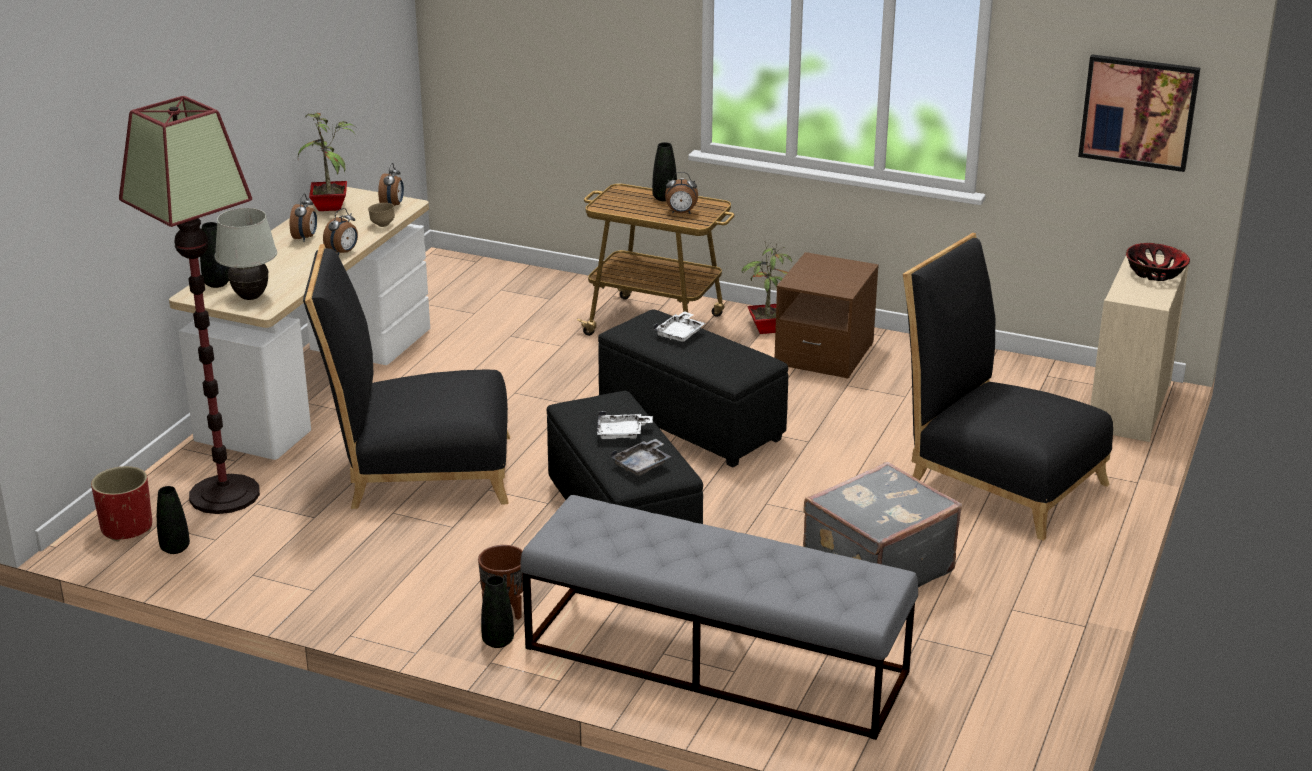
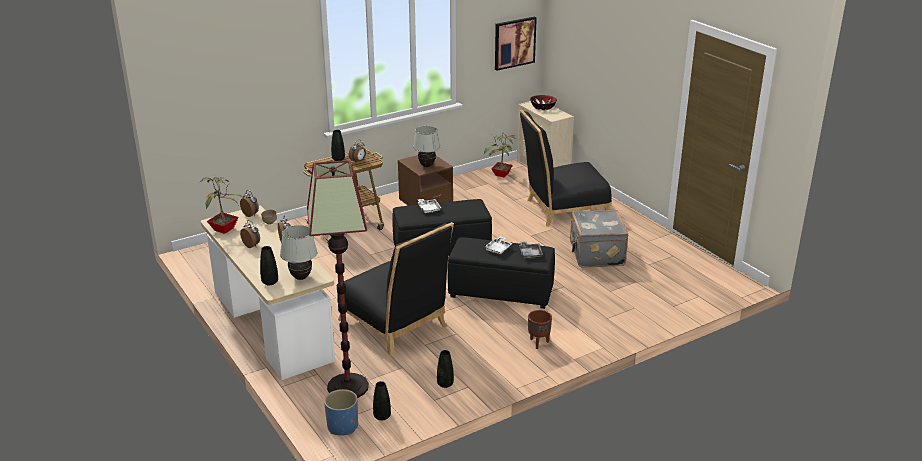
camera: 55 degrees left, 0 degrees up
red planter [91,466,152,541] -> blue planter [324,389,358,436]
black chair [303,244,510,509] -> black chair turned 75 degrees counterclockwise [337,222,454,356]
black vase [481,575,514,648] -> black vase moved to [437,350,454,388]
grey bench [520,495,918,740] -> none
potted plant [741,242,792,334] -> potted plant moved to [484,132,515,178]
none -> white table lamp [413,126,440,167]

